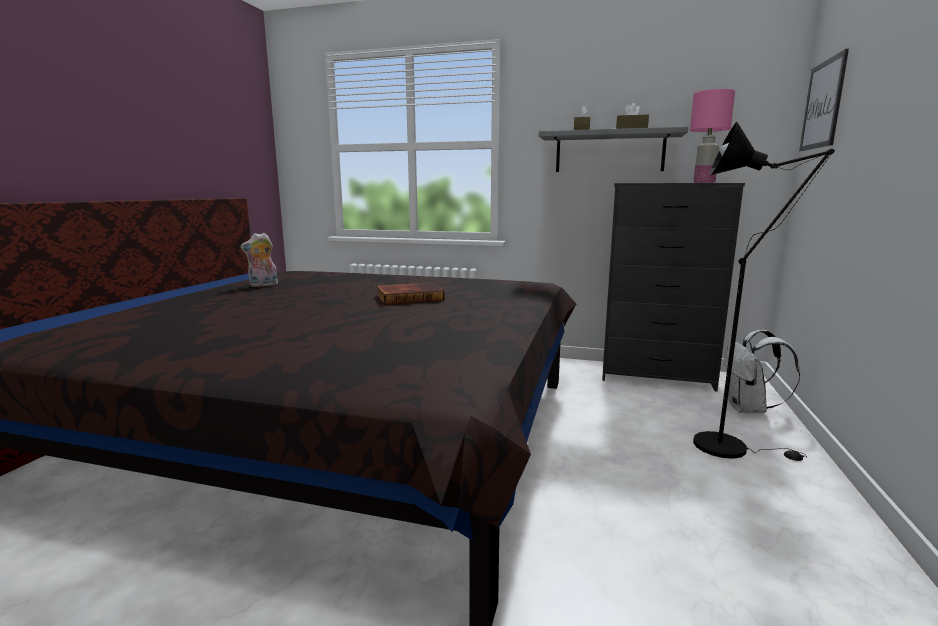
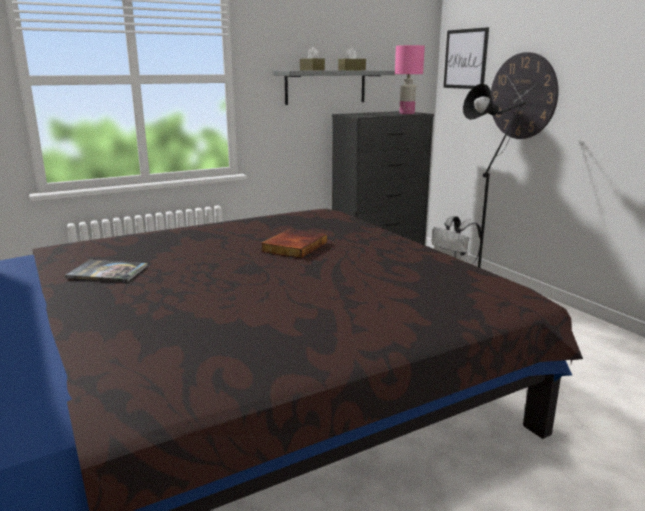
camera: 45 degrees left, 5 degrees up
plush toy [240,233,278,287] -> book [65,260,148,282]
none -> wall clock [491,52,559,139]

